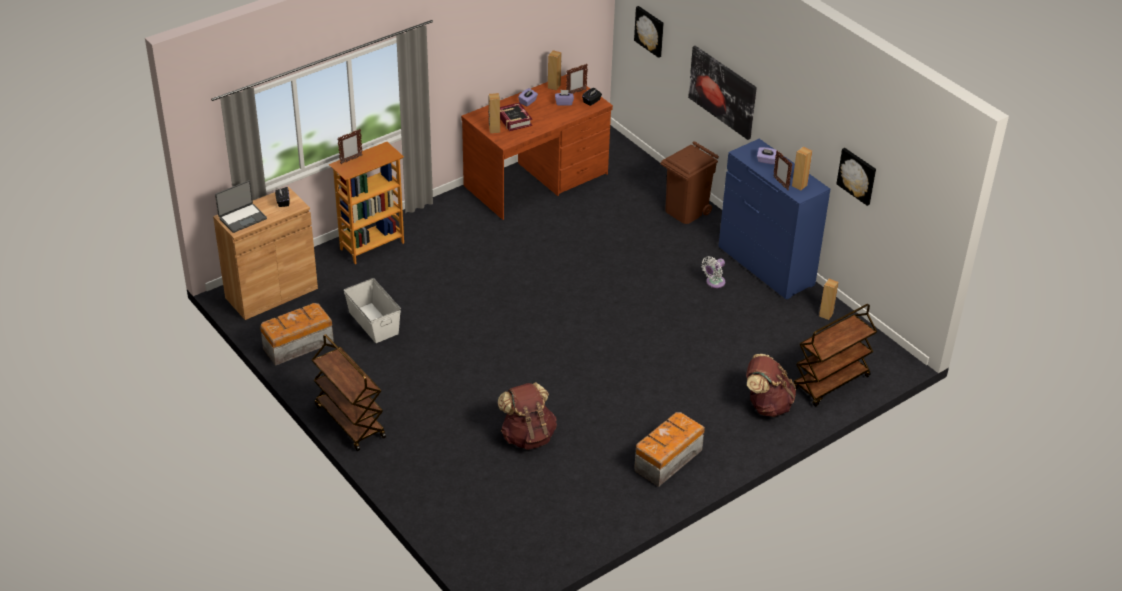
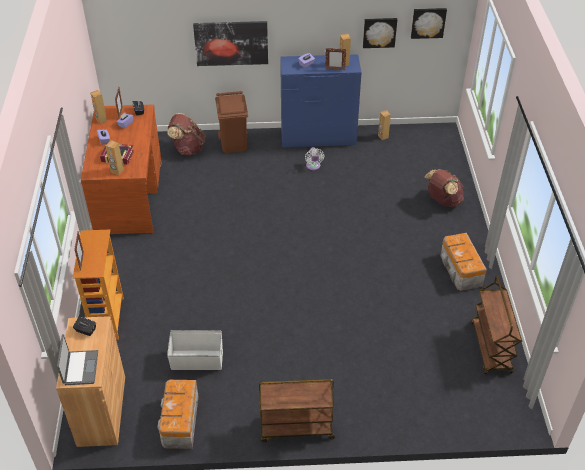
camera: 55 degrees left, 5 degrees up
brown backpack [497,382,557,450] -> brown backpack moved to [168,113,206,155]
picture [634,6,664,58] -> picture moved to [411,8,447,39]
brown cart [794,304,877,407] -> brown cart moved to [471,276,522,375]

